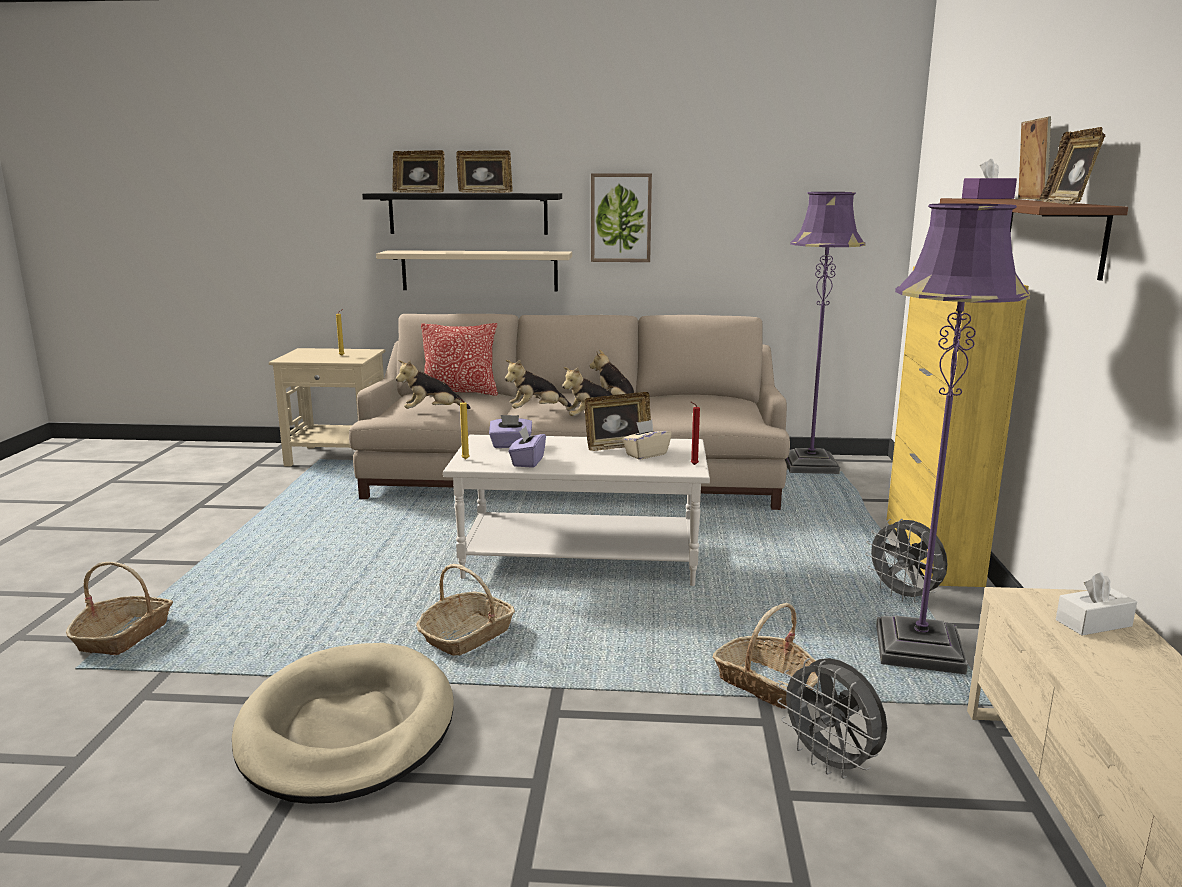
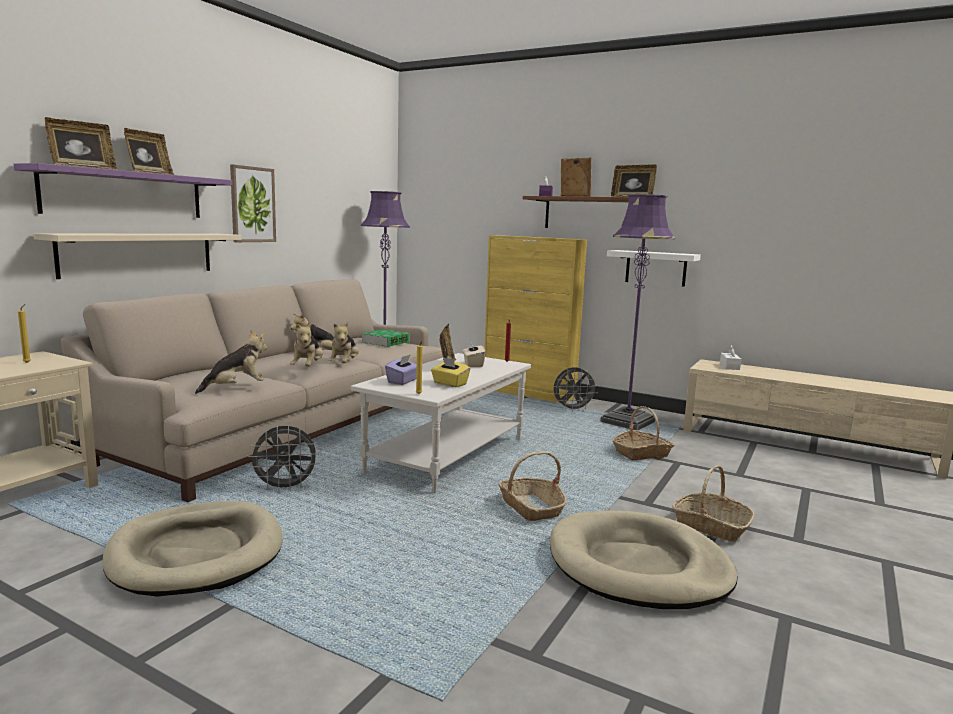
camera: 65 degrees left, 5 degrees down
basket [66,562,173,656] -> basket moved to [672,465,755,542]
black shelf [362,193,562,235] -> purple shelf [14,163,232,218]
plush toy [396,360,471,409] -> plush toy turned 135 degrees counterclockwise [195,330,267,394]
pillow [421,323,498,396] -> none
purple tissue box [509,426,546,468] -> yellow tissue box [431,357,470,387]
grey fan [777,658,887,779] -> grey fan moved to [247,426,320,492]
none -> beige dog bed [102,501,283,597]
none -> book [361,329,410,347]
none -> white shelf [607,250,701,287]

